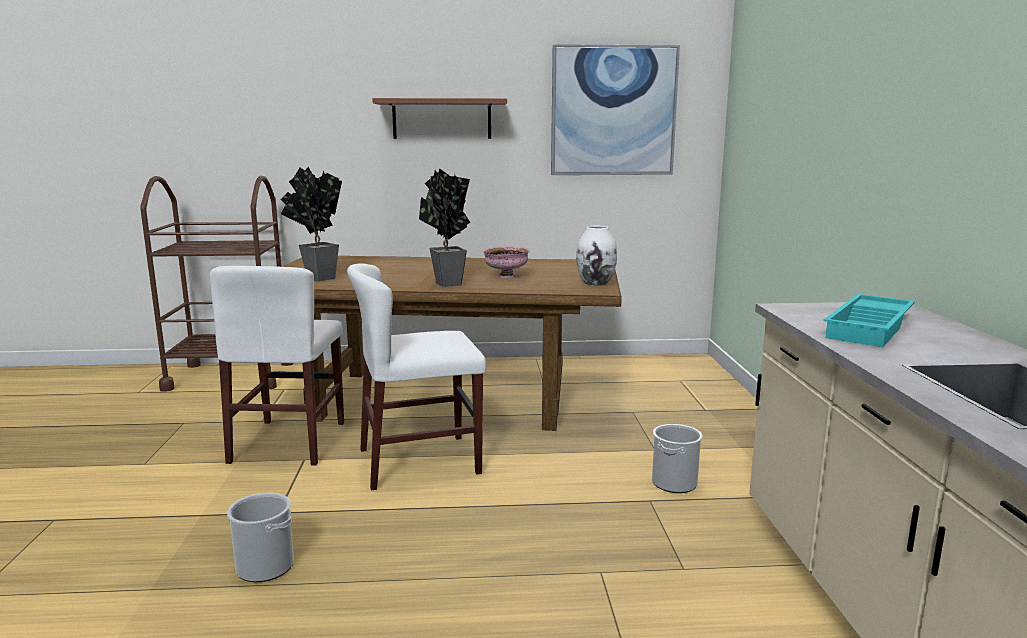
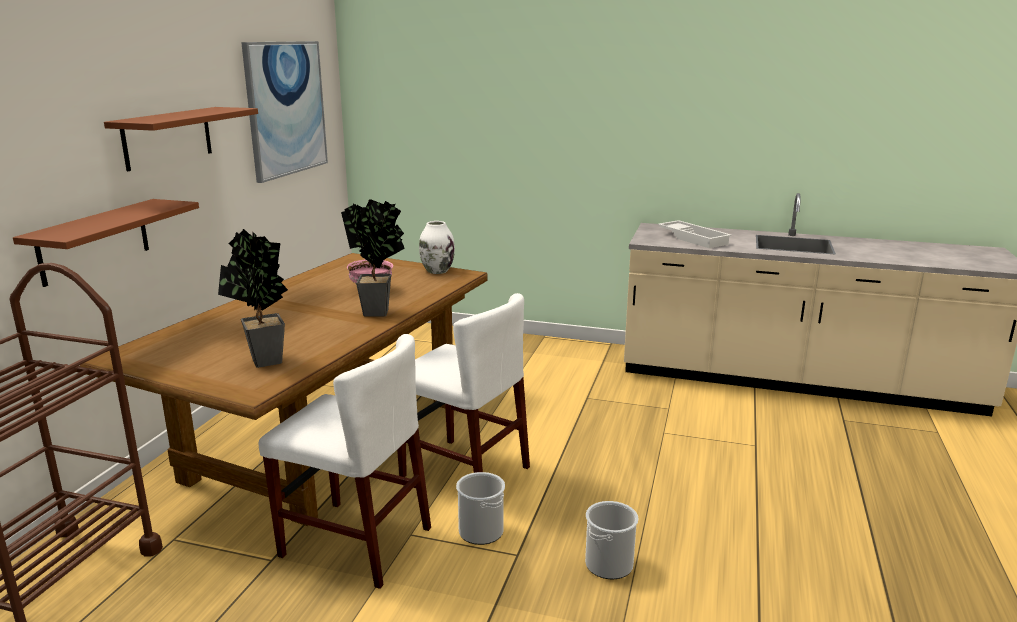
camera: 70 degrees left, 5 degrees up
white chair [347,263,486,491] -> white chair turned 60 degrees counterclockwise [397,293,530,477]
bucket [652,424,703,493] -> bucket moved to [456,472,505,545]
turquoise tray [824,294,915,347] -> white tray [658,220,732,248]
none -> brown shelf [13,199,199,287]

